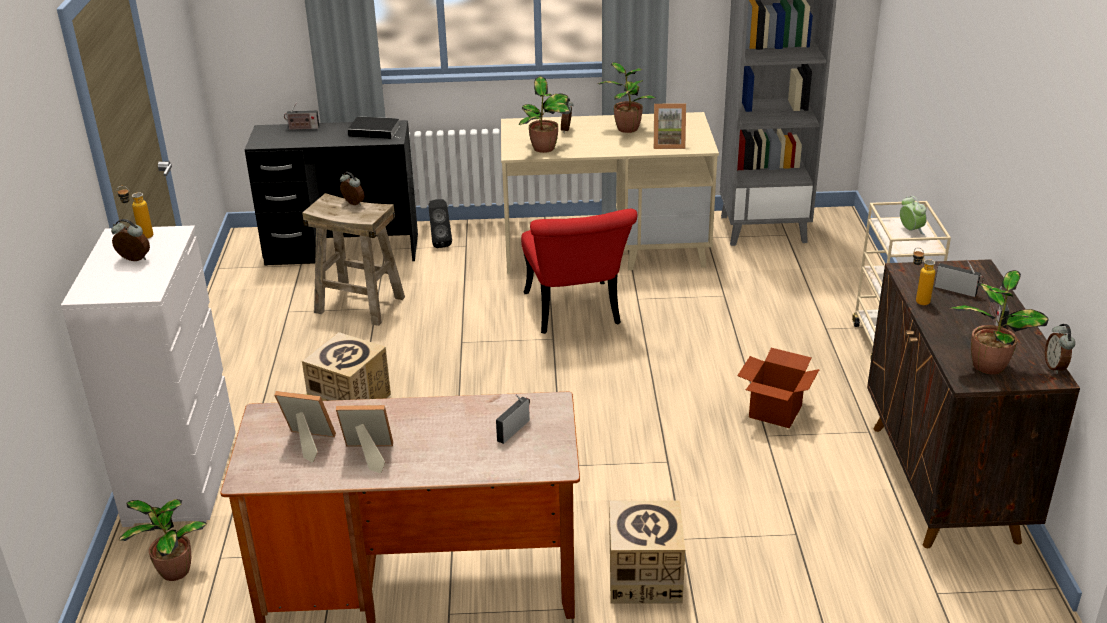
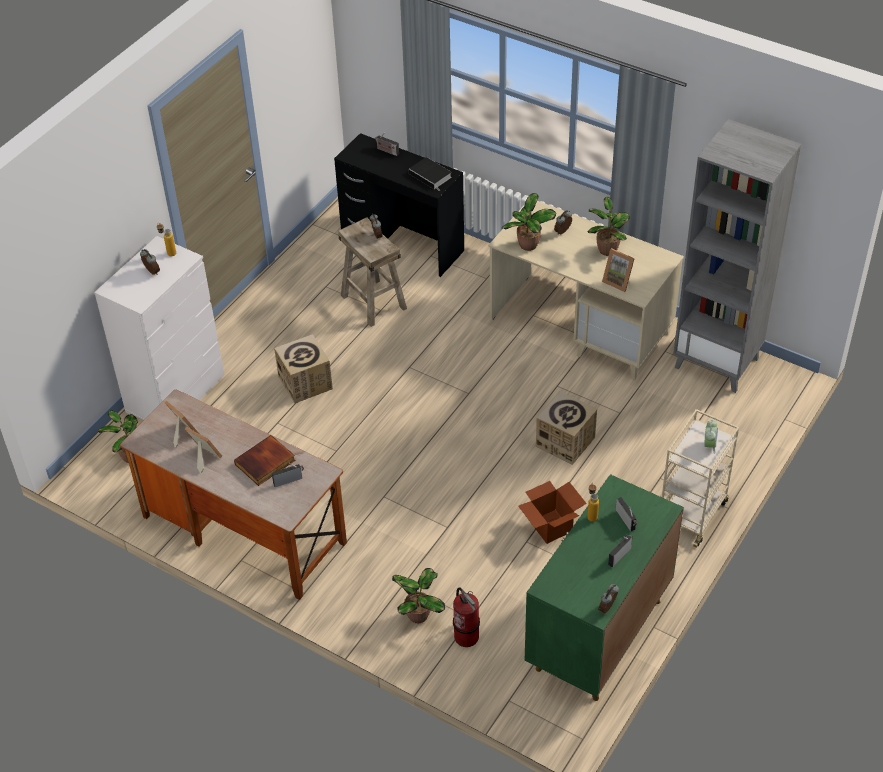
camera: 35 degrees right, 15 degrees up
black speaker [428,199,452,248] -> none
red chair [521,209,638,334] -> none
cardboard box [609,501,685,604] -> cardboard box moved to [536,391,597,465]
brown cabinet [867,259,1080,548] -> green cabinet [525,474,684,701]
potted plant [951,270,1048,374] -> potted plant moved to [392,568,445,623]
none -> book [234,435,295,486]
none -> fire extinguisher [453,587,480,647]

